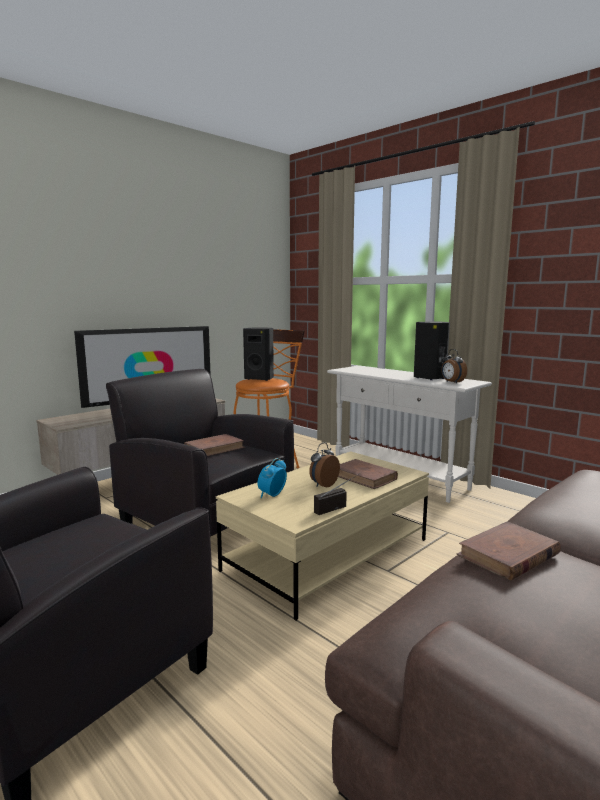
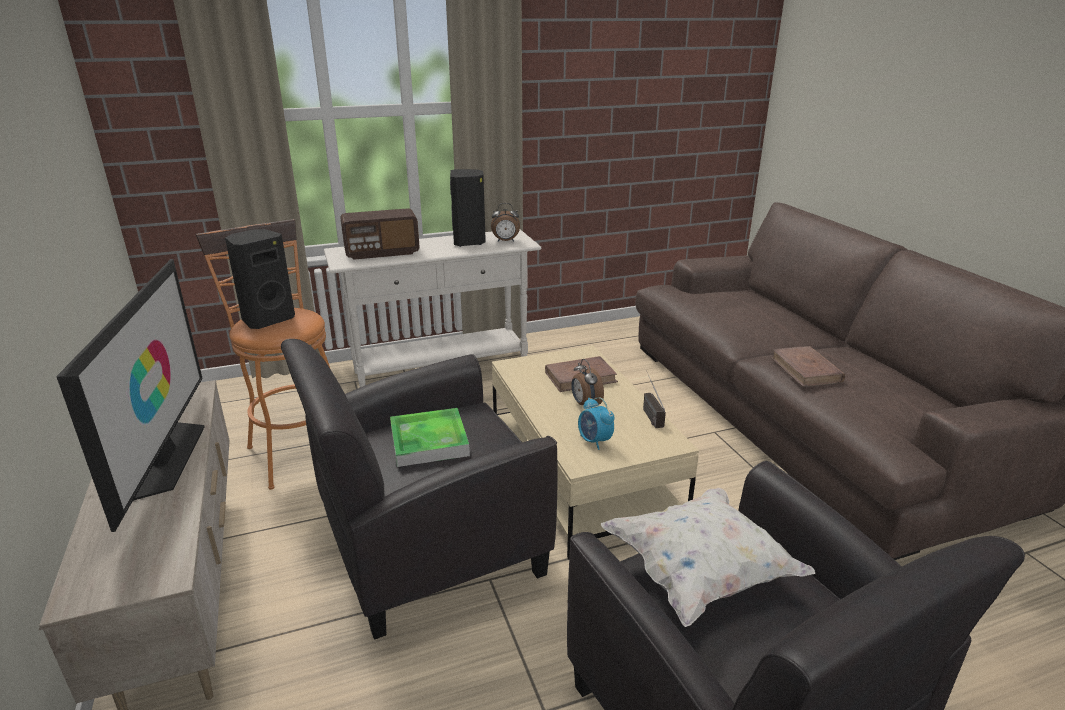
camera: 65 degrees left, 15 degrees up
brown book [184,434,245,456] -> tray [390,408,470,467]
none -> radio [340,208,420,260]
none -> white pillow [601,488,815,627]

